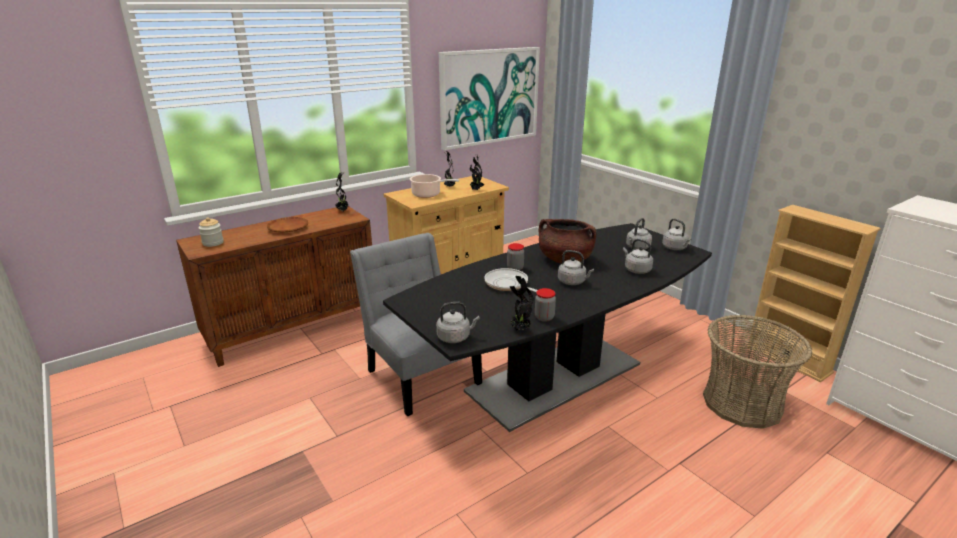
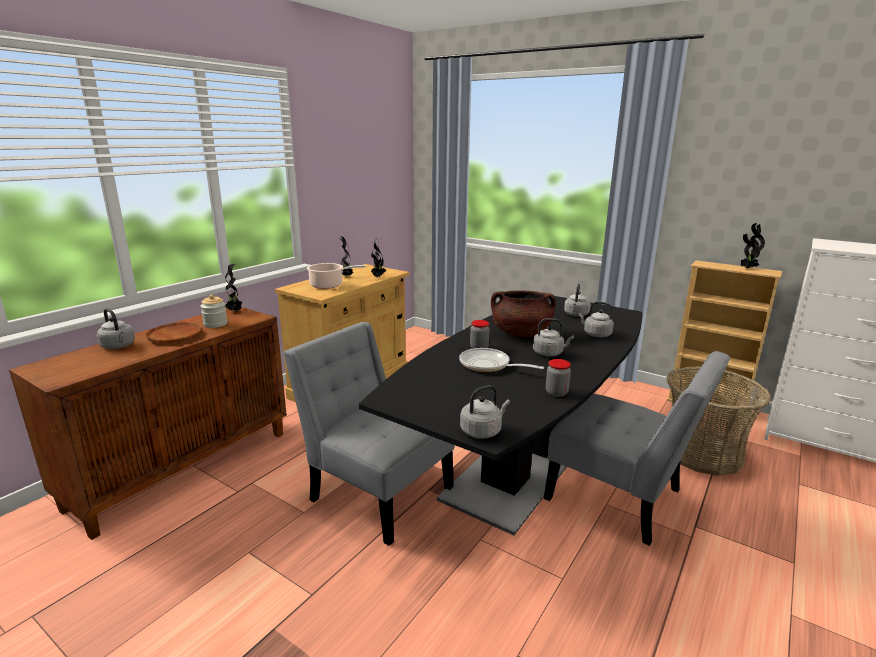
camera: 20 degrees left, 5 degrees down
jar [198,217,224,247] -> jar moved to [200,295,228,328]
picture [439,47,540,150] -> none
potted plant [510,276,533,330] -> potted plant moved to [741,223,765,269]
grey kettle [662,219,692,250] -> grey kettle moved to [97,308,135,349]
none -> grey chair [544,351,730,546]

